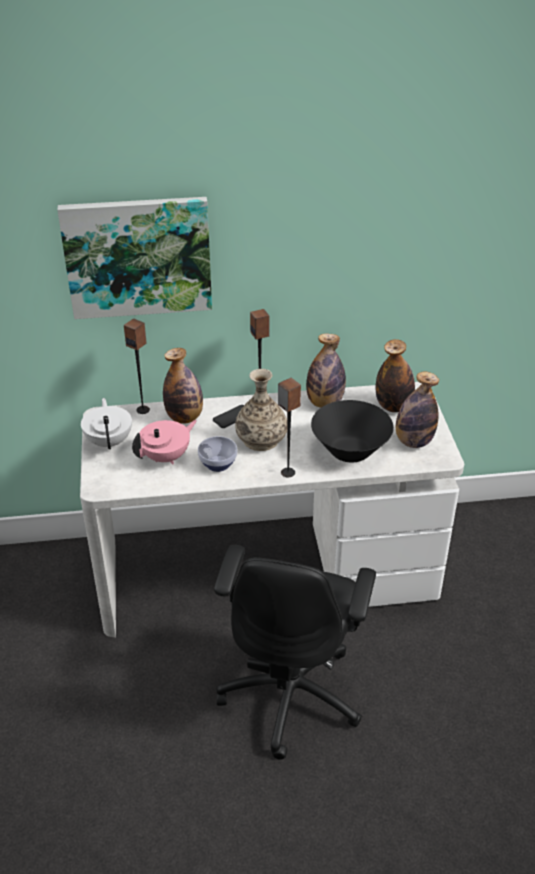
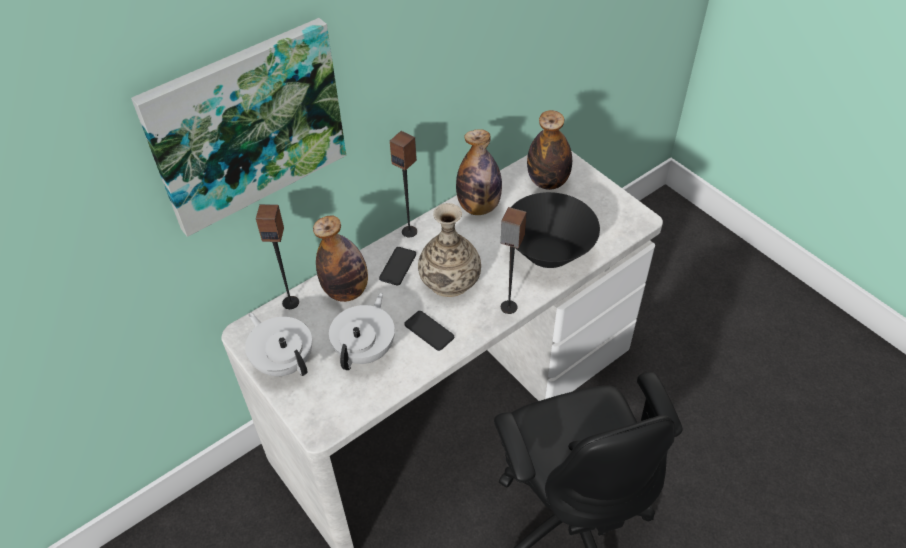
camera: 30 degrees left, 10 degrees up
pink teapot [132,420,197,464] -> white teapot [329,293,395,370]
bowl [198,436,238,472] -> phone [404,311,454,351]
bottle [396,372,439,448] -> none

